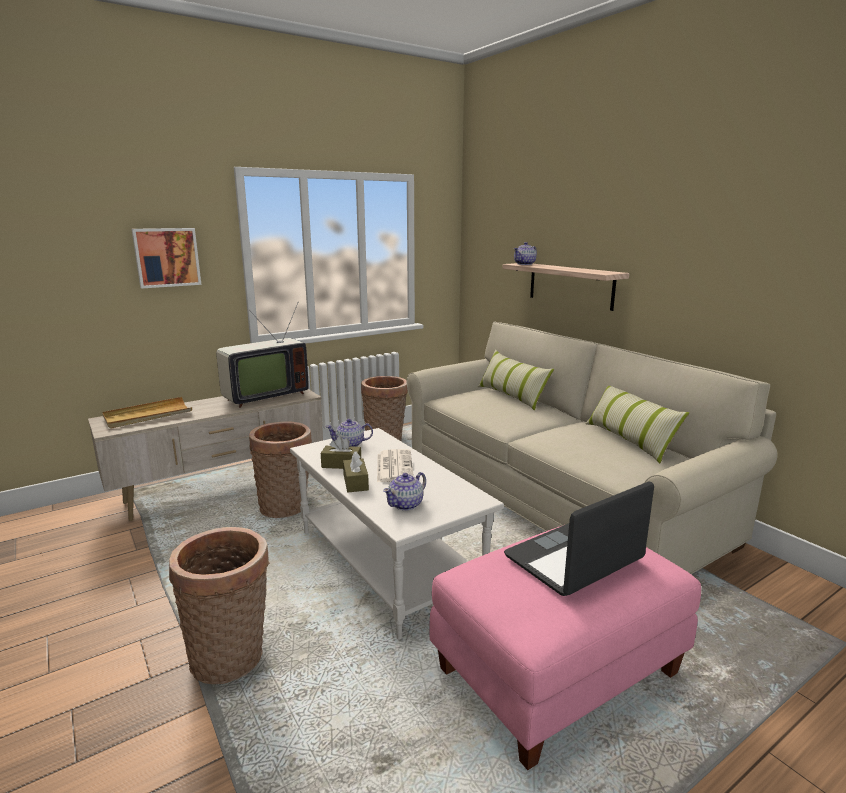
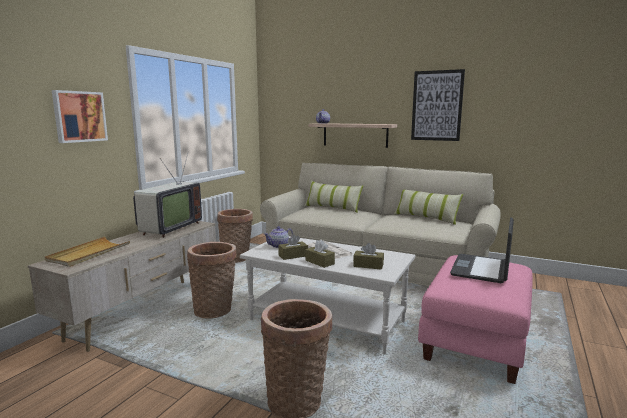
camera: 30 degrees left, 5 degrees down
teapot [383,472,426,511] -> brown tissue box [353,243,384,270]
none -> picture [411,69,465,141]

